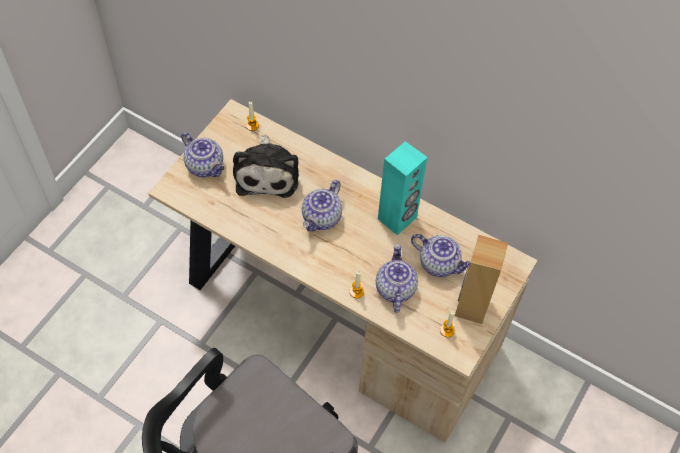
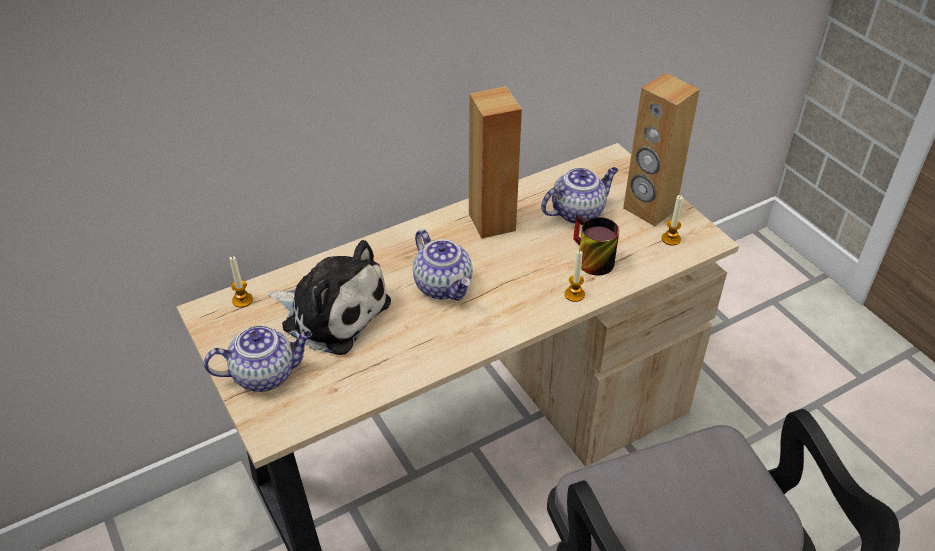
camera: 60 degrees left, 15 degrees down
teapot [376,244,418,313] -> mug [573,214,619,276]
turquoise speaker [378,141,428,235] -> brown speaker [469,86,522,239]

